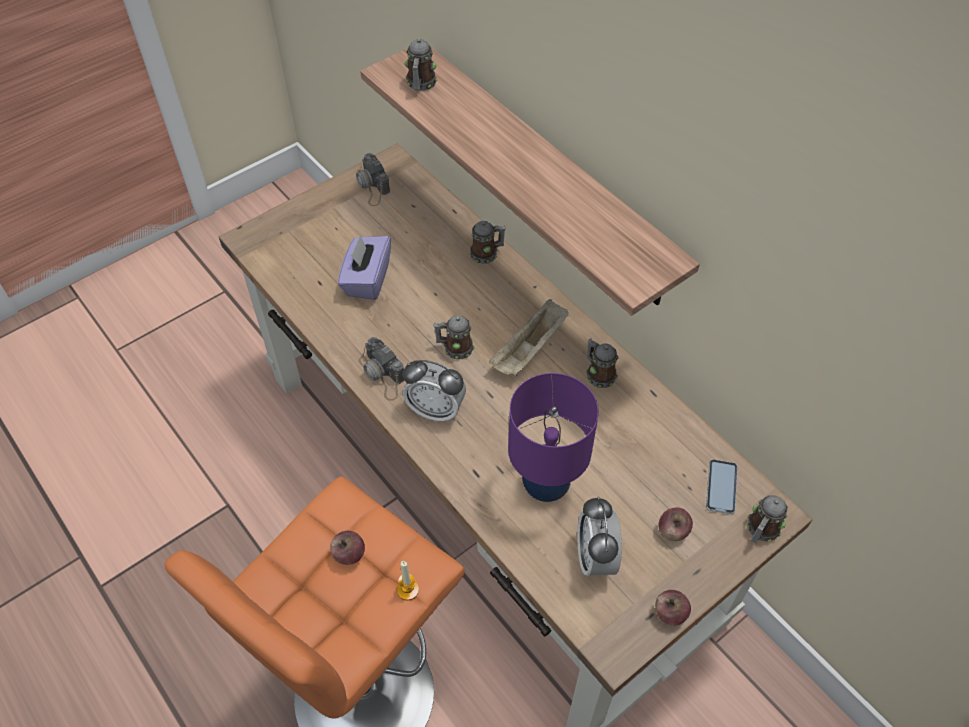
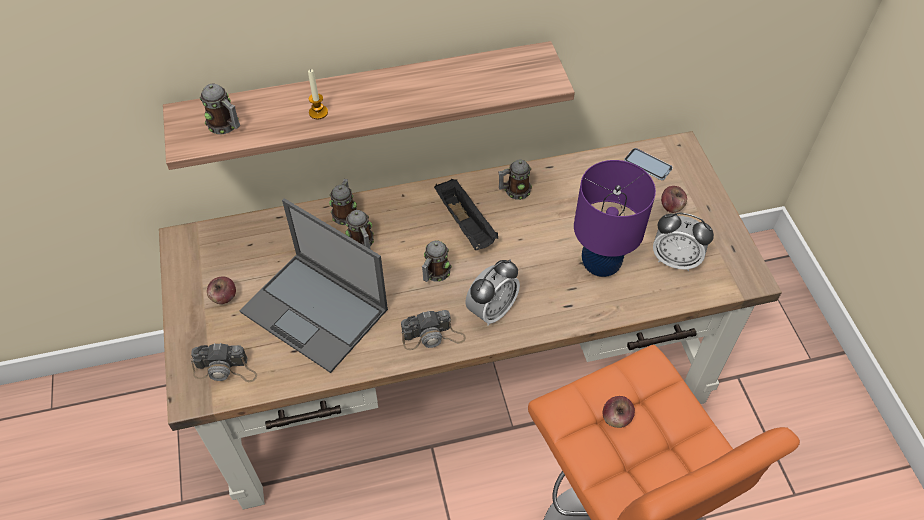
camera: 65 degrees left, 0 degrees up
purple tissue box [338,235,391,300] -> laptop [239,198,388,373]
camera [356,153,390,206] -> camera moved to [191,343,257,382]
candle [397,561,419,600] -> candle moved to [308,69,328,119]
beige tray [489,299,569,376] -> black tray [434,179,498,250]
apple [655,590,691,625] -> apple moved to [207,277,236,304]
mug [747,495,788,543] -> mug moved to [345,210,374,250]

